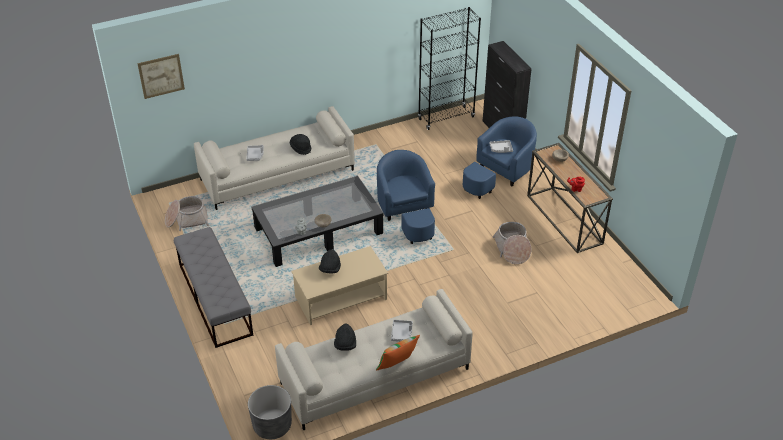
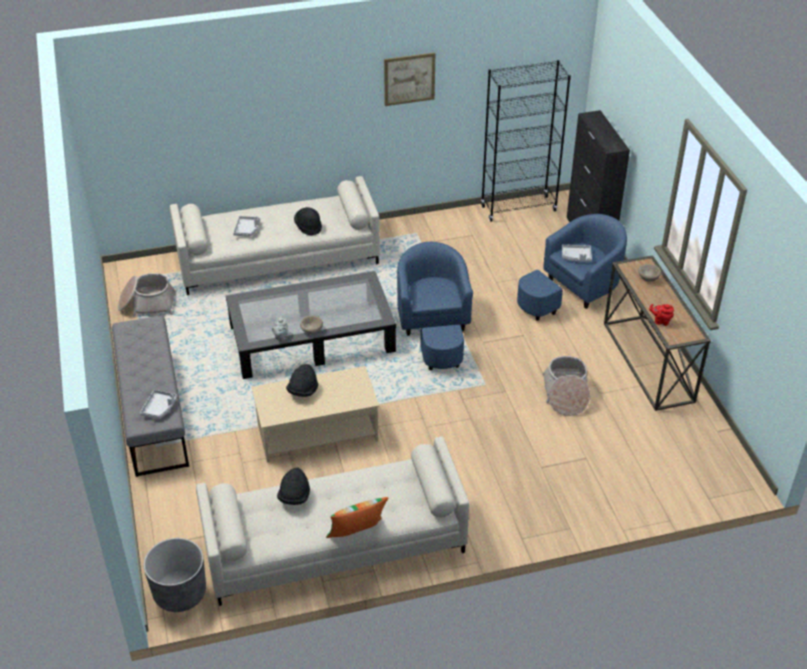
camera: 10 degrees right, 0 degrees up
picture [137,54,185,99] -> picture moved to [384,53,435,106]
grey tray [391,320,413,342] -> grey tray moved to [140,390,177,419]

